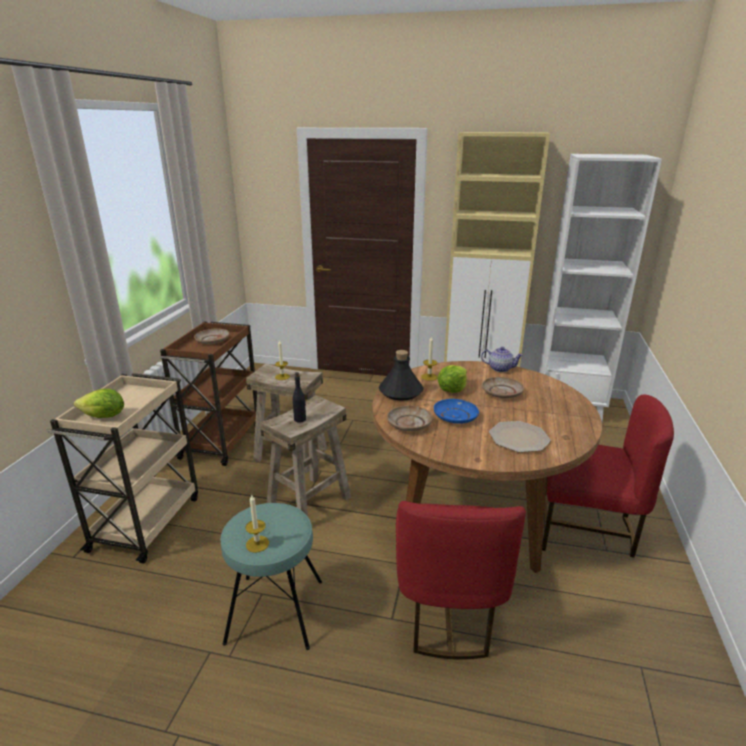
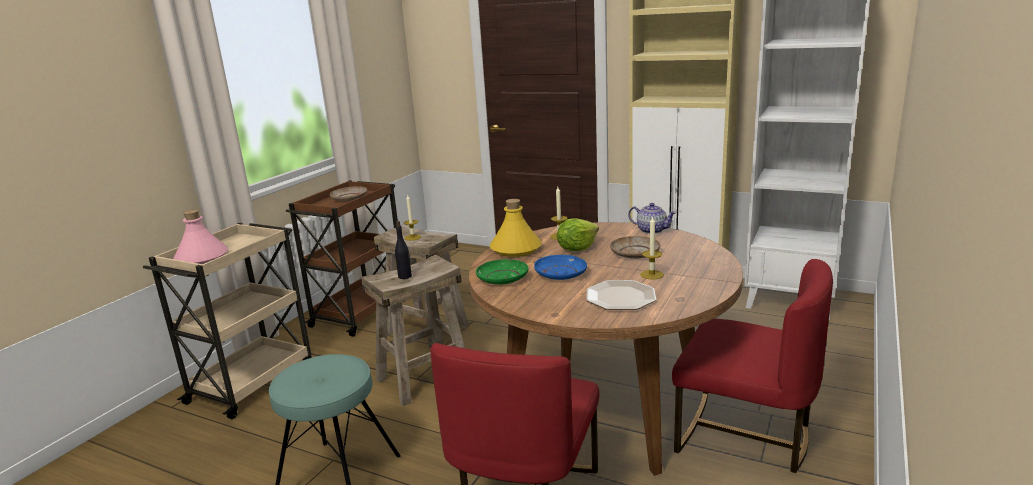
camera: 15 degrees right, 5 degrees down
lettuce [74,389,124,418] -> pink bottle [173,210,228,264]
candle [245,495,269,553] -> candle moved to [640,216,664,279]
black bottle [379,350,424,401] -> yellow bottle [490,199,542,257]
beige plate [387,406,433,431] -> green plate [476,259,529,284]

